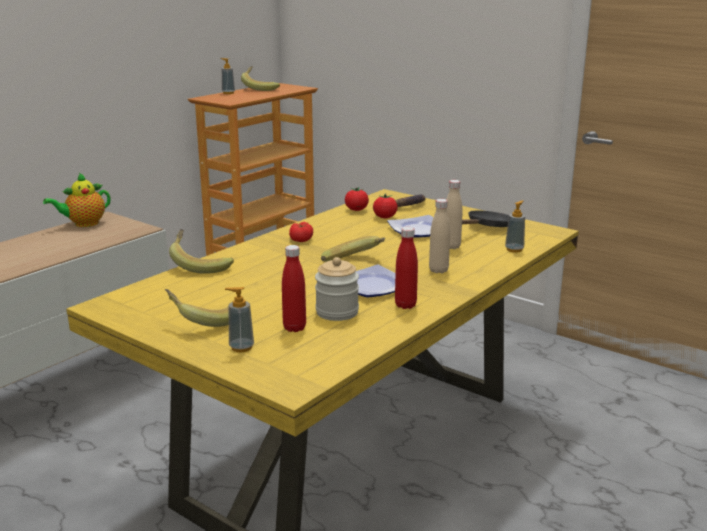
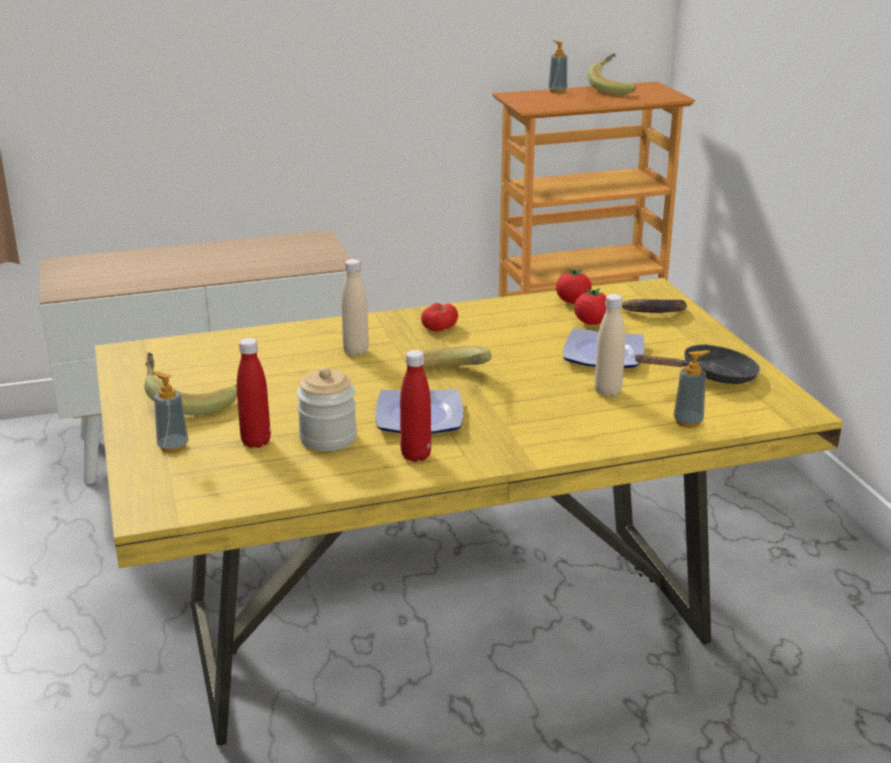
camera: 35 degrees right, 5 degrees up
teapot [43,173,110,227] -> none
banana [169,229,234,274] -> none
beige bottle [429,199,450,273] -> beige bottle moved to [341,259,369,356]

